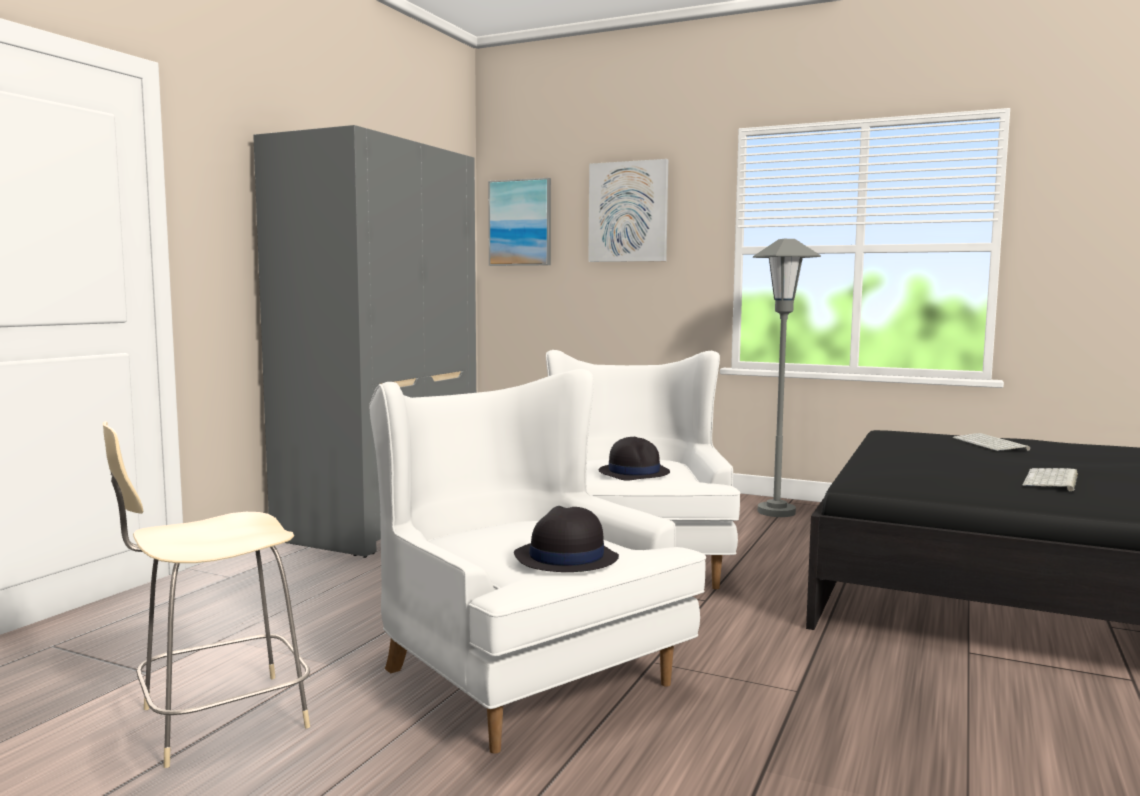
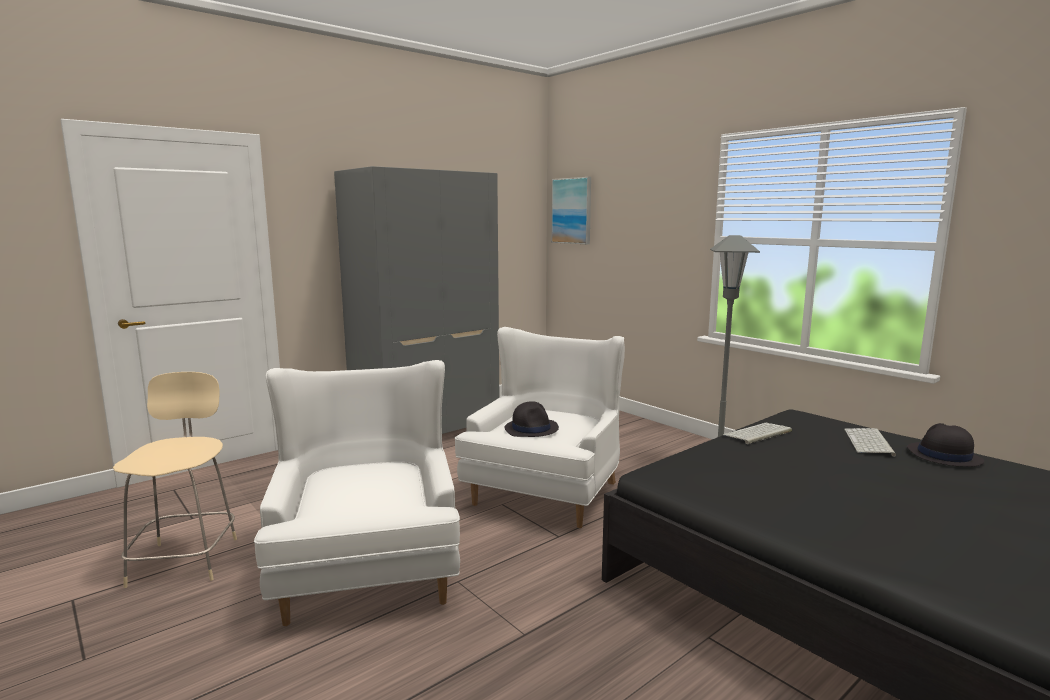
camera: 25 degrees right, 5 degrees up
beige chair [103,421,310,768] -> beige chair turned 90 degrees clockwise [113,372,237,588]
black hat [514,506,619,572] -> black hat moved to [907,423,984,467]
picture [588,159,668,262] -> none
keyboard [1022,468,1078,491] -> keyboard moved to [723,423,792,444]

